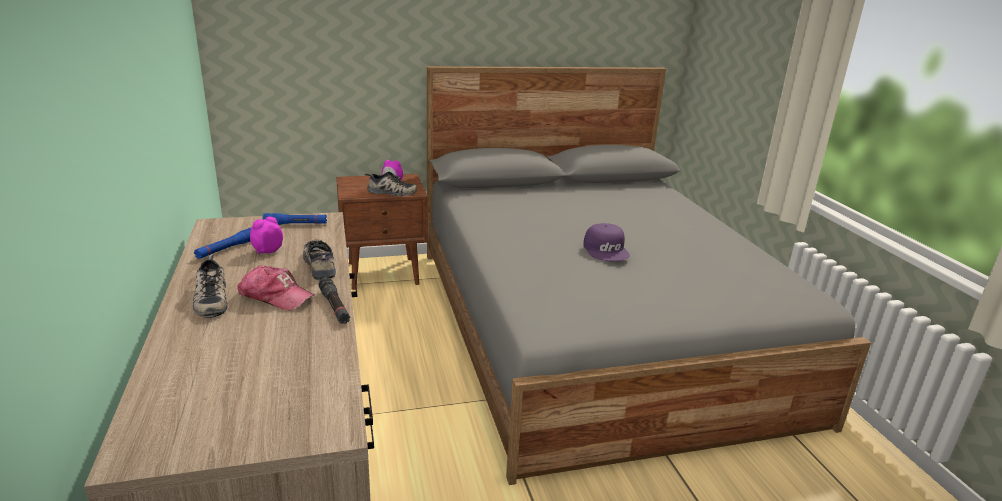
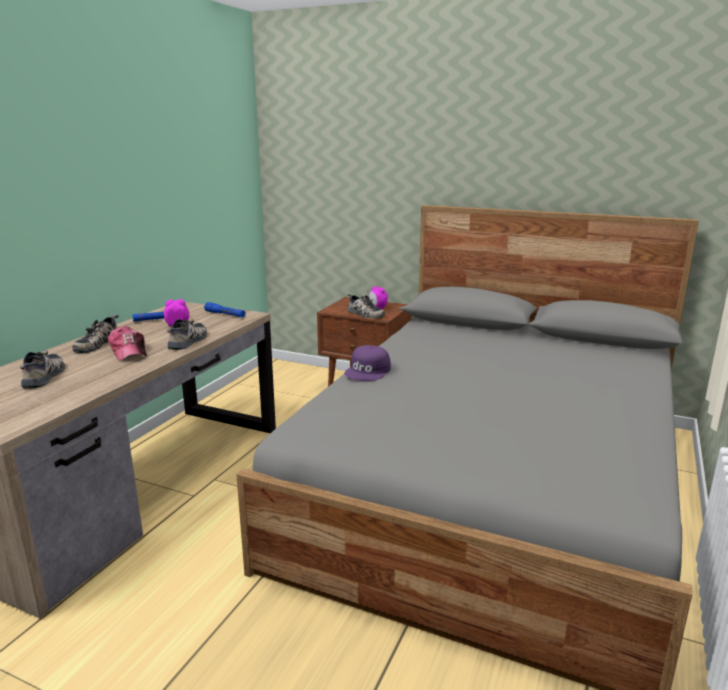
camera: 40 degrees right, 5 degrees down
black flashlight [319,277,350,324] -> none
purple cap [583,223,630,261] -> purple cap moved to [344,345,391,381]
none -> shoe [20,350,65,389]

